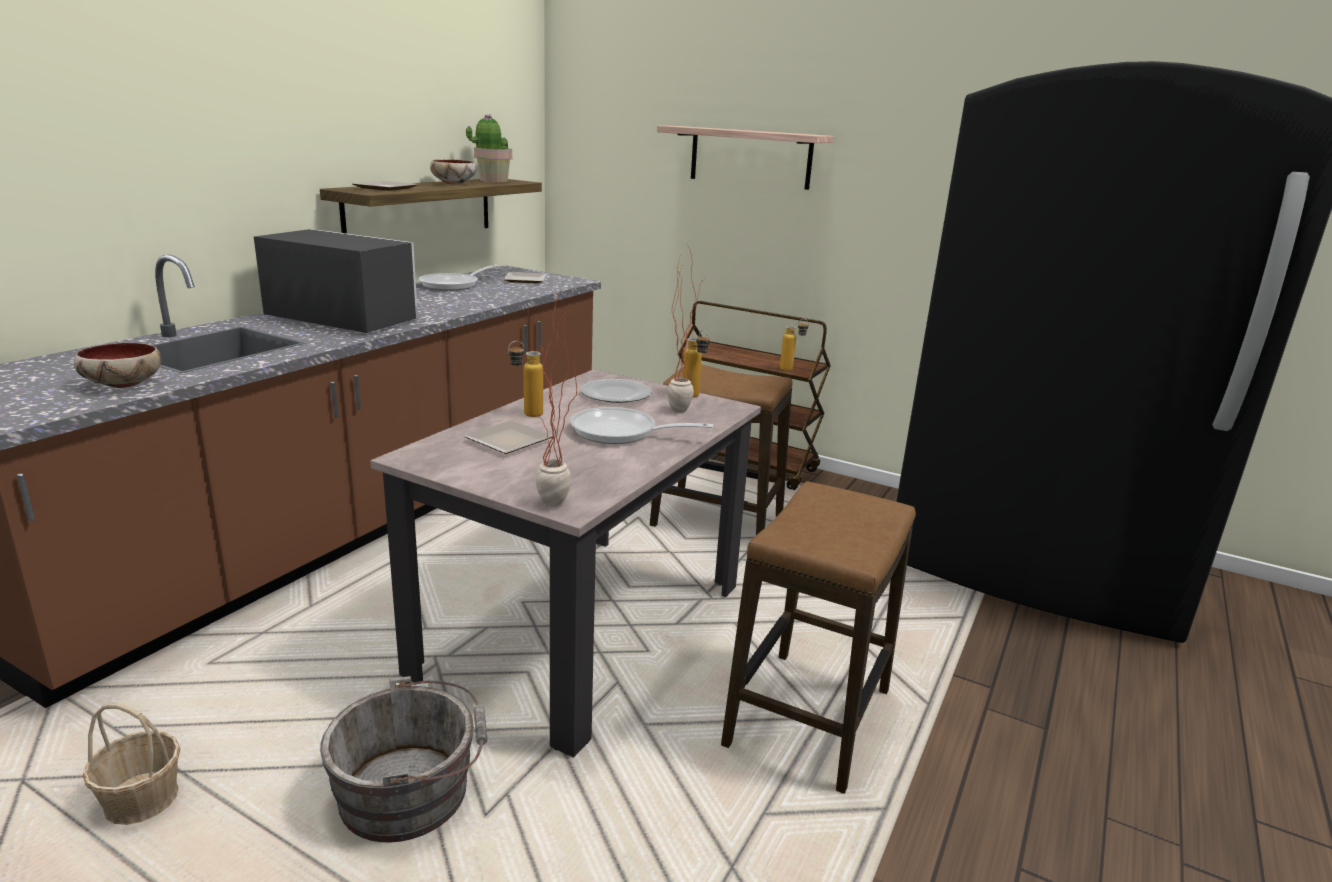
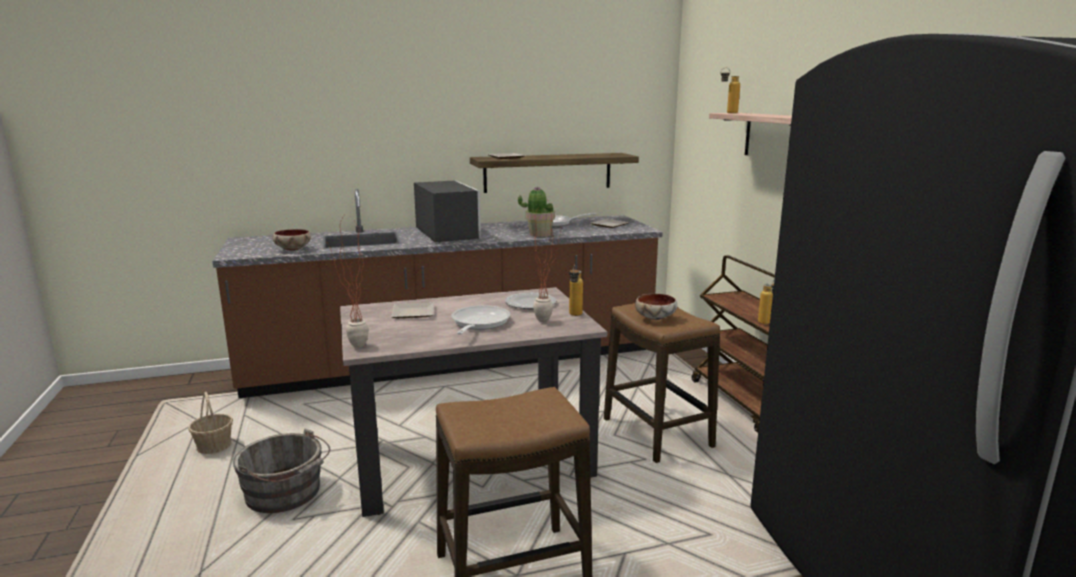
camera: 45 degrees right, 5 degrees down
bowl [430,160,476,185] -> bowl moved to [635,294,677,320]
potted plant [466,115,512,182] -> potted plant moved to [518,186,555,237]
bottle [508,341,543,417] -> bottle moved to [720,68,740,113]
frying pan [570,407,713,444] -> frying pan turned 45 degrees clockwise [451,305,510,335]

